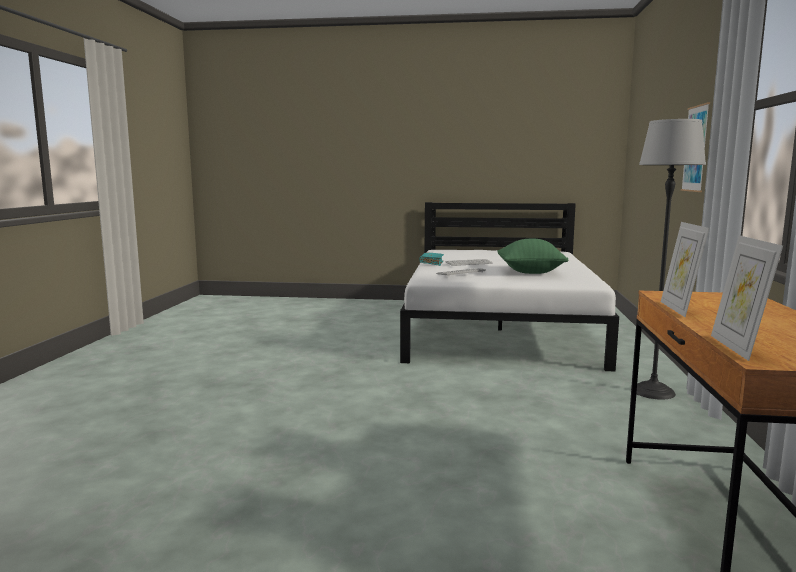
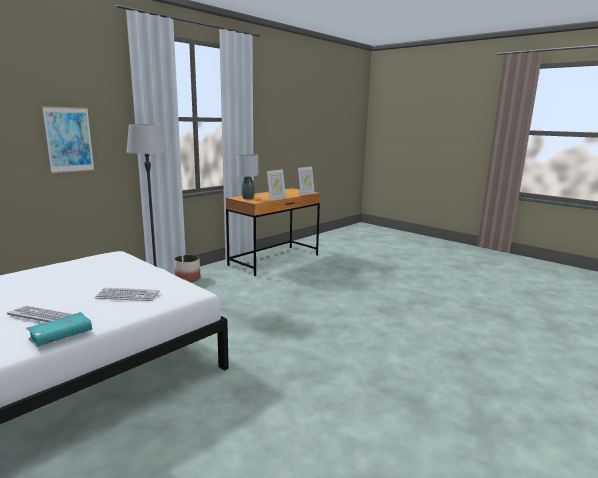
camera: 145 degrees left, 5 degrees up
green pillow [498,239,568,274] -> none
none -> planter [174,255,200,283]
none -> grey table lamp [237,154,258,199]

